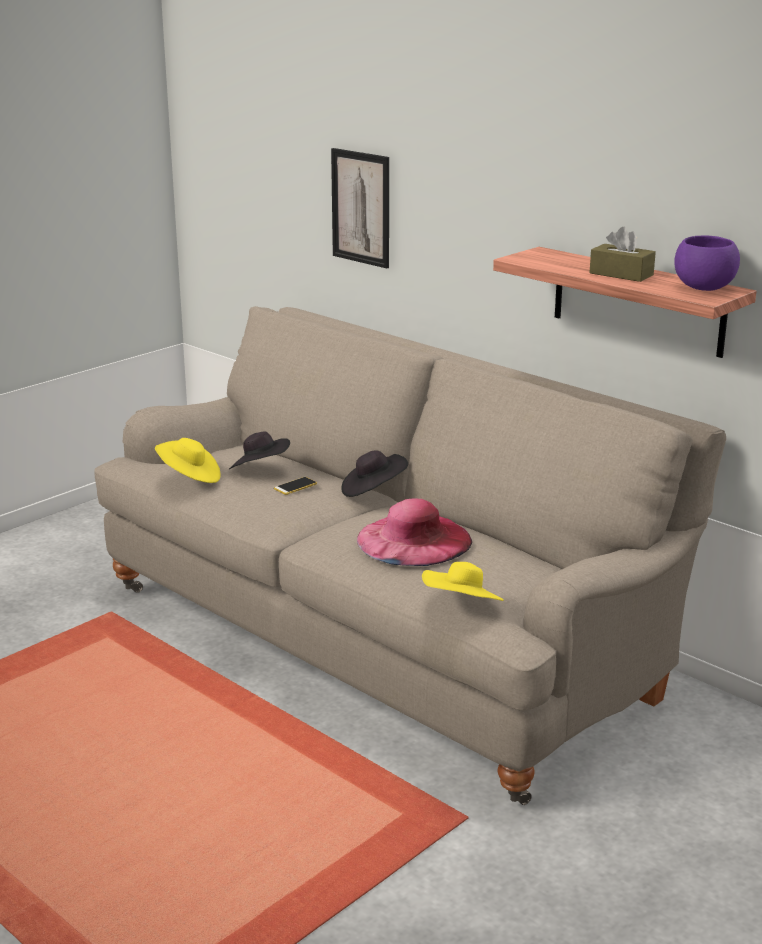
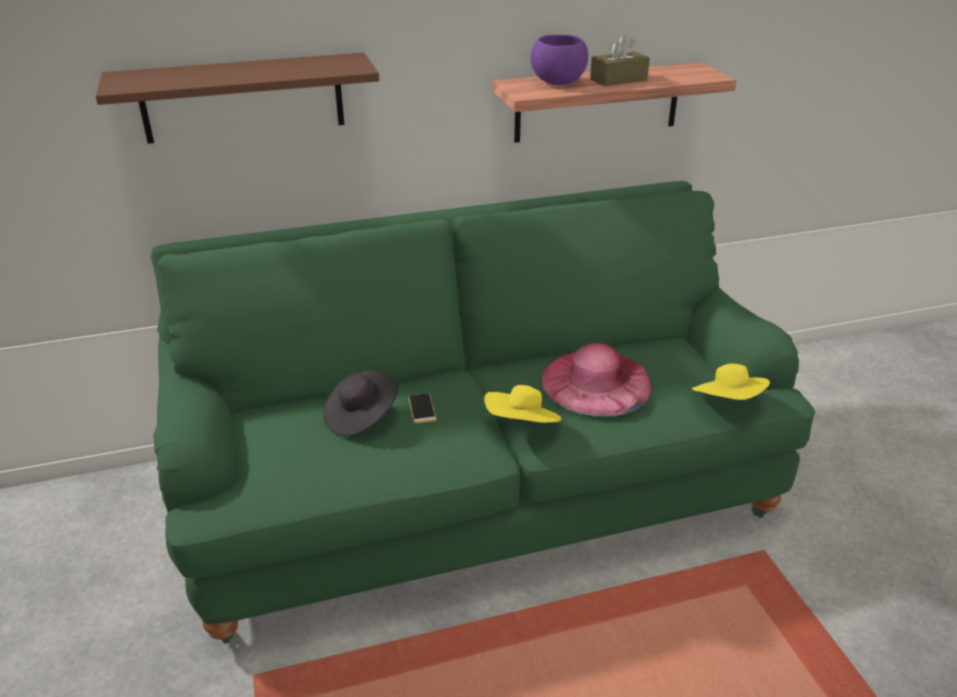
camera: 60 degrees left, 10 degrees up
beige sofa [94,306,726,805] -> green sofa [151,181,815,644]
yellow hat [155,438,221,483] -> yellow hat moved to [484,385,562,423]
picture [331,148,389,268] -> brown shelf [96,53,379,144]
black hat [341,450,408,497] -> none
purple bowl [674,235,740,291] -> purple bowl moved to [531,35,588,85]

